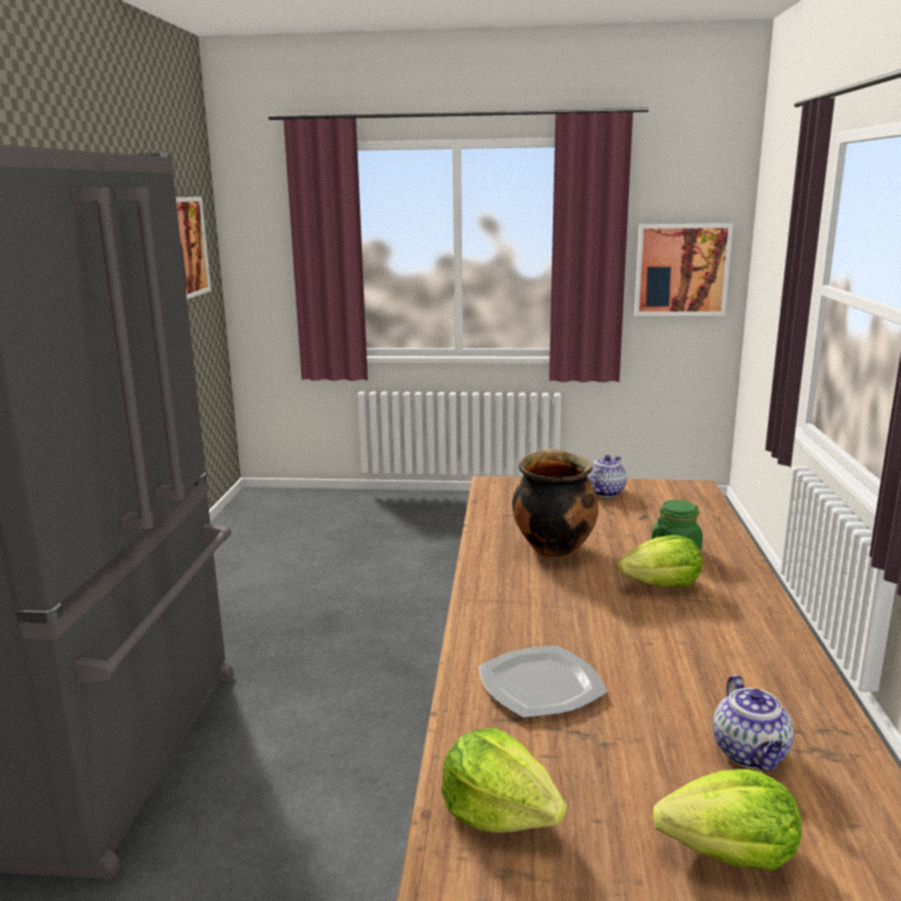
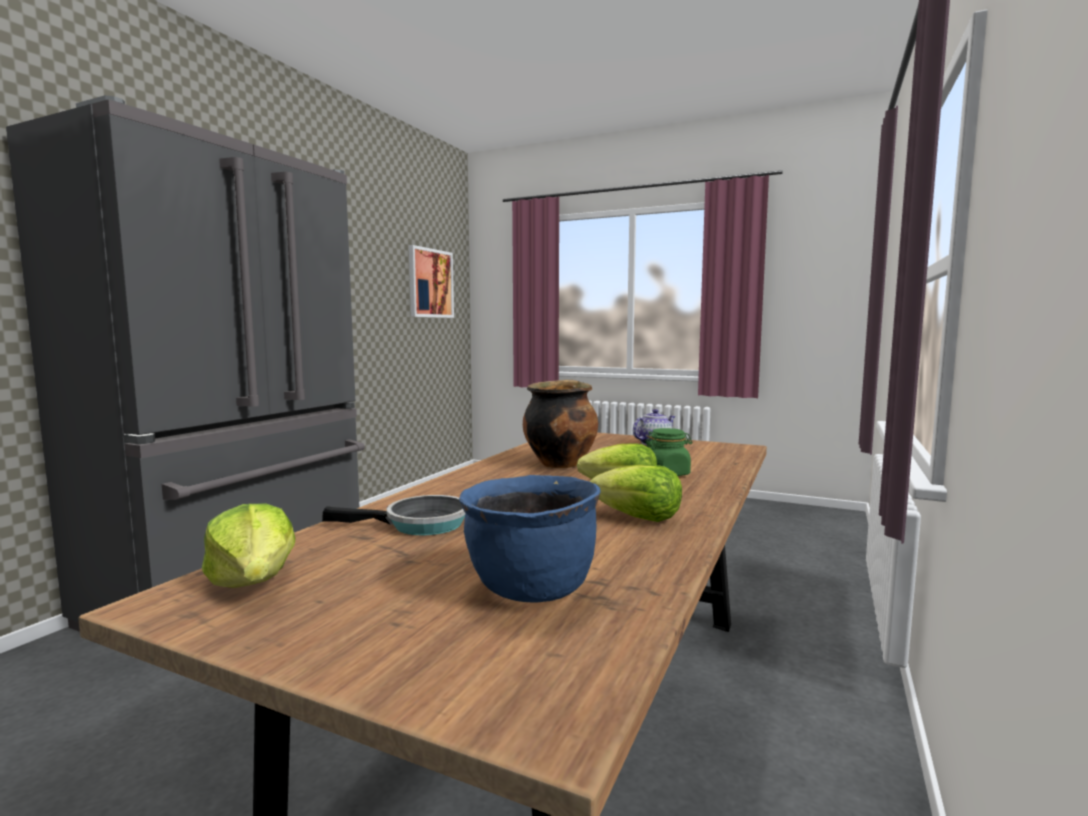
camera: 20 degrees right, 10 degrees down
plate [478,645,607,718] -> frying pan [322,495,465,535]
picture [634,223,733,316] -> none
lettuce [653,769,802,871] -> lettuce moved to [590,465,682,522]
teapot [713,675,794,771] -> blue cooking pot [459,475,601,602]

